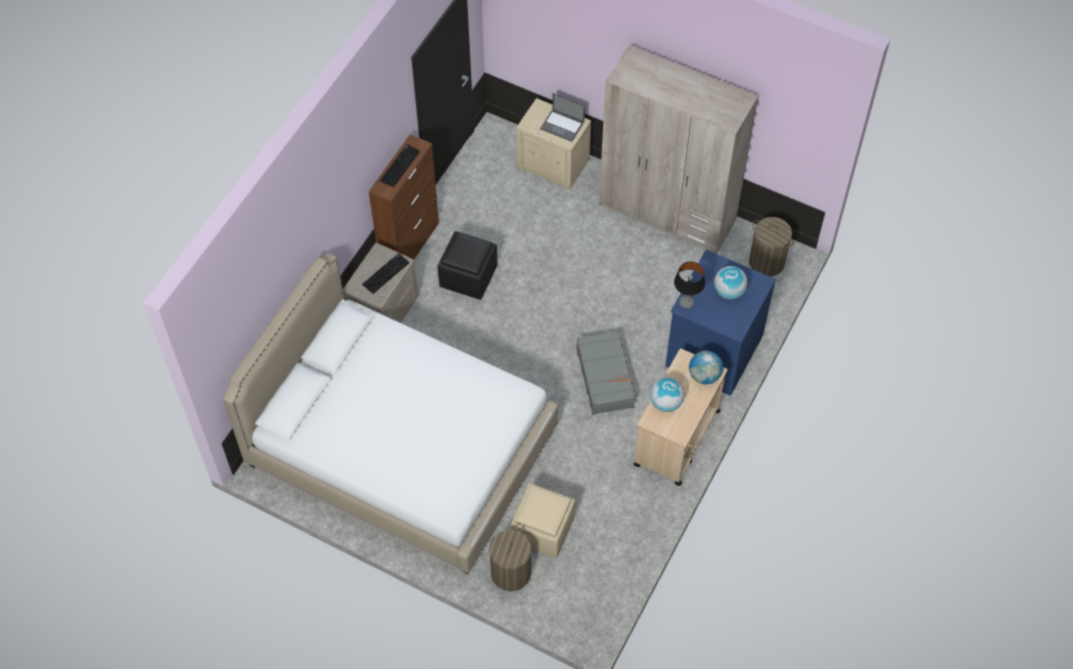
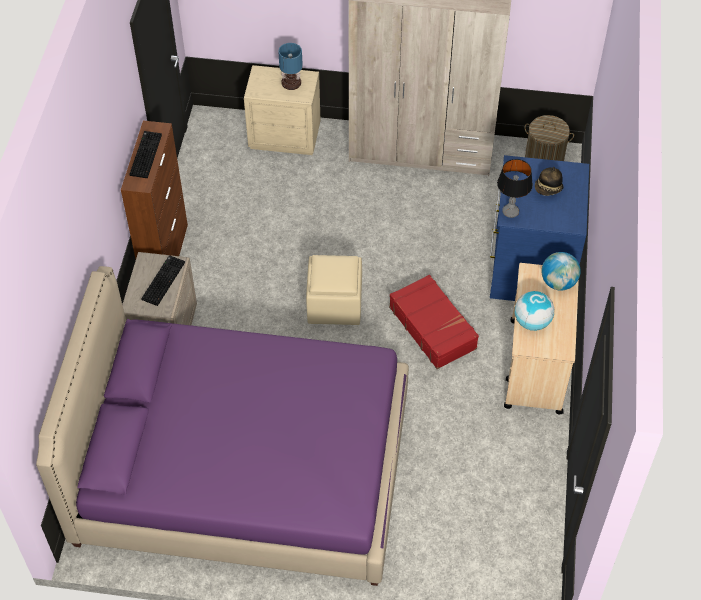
camera: 20 degrees left, 5 degrees down
white bed [223,253,558,575] -> purple bed [36,266,409,586]
black ottoman [438,231,497,300] -> none
laundry basket [489,527,532,591] -> none
beige ottoman [510,483,575,558] -> beige ottoman moved to [306,255,362,325]
laptop [540,93,585,142] -> table lamp [278,43,303,90]
grey suitcase [576,331,636,415] -> red suitcase [389,275,479,369]
globe [714,266,748,300] -> hat [535,167,563,196]

